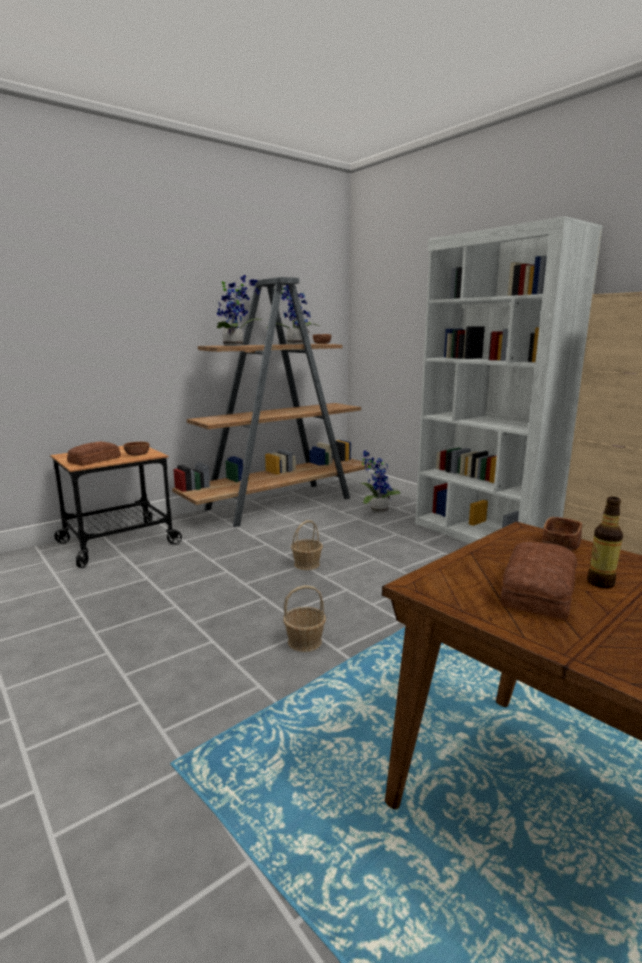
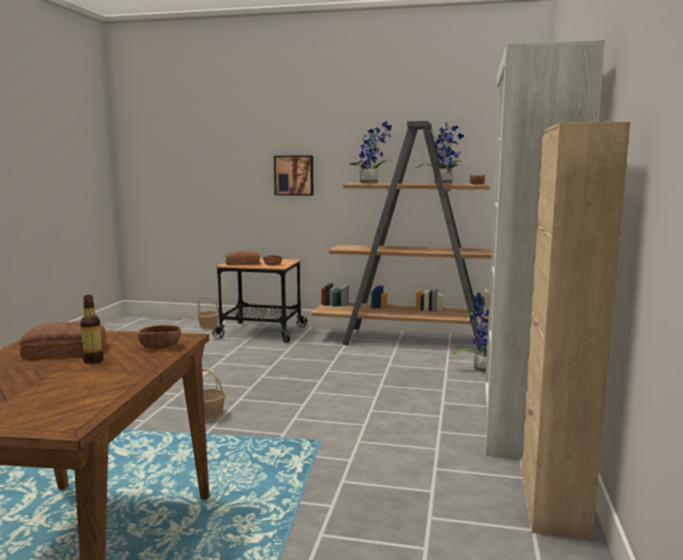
camera: 50 degrees right, 5 degrees down
basket [291,520,323,570] -> basket moved to [197,296,219,330]
none -> picture [274,156,313,196]

